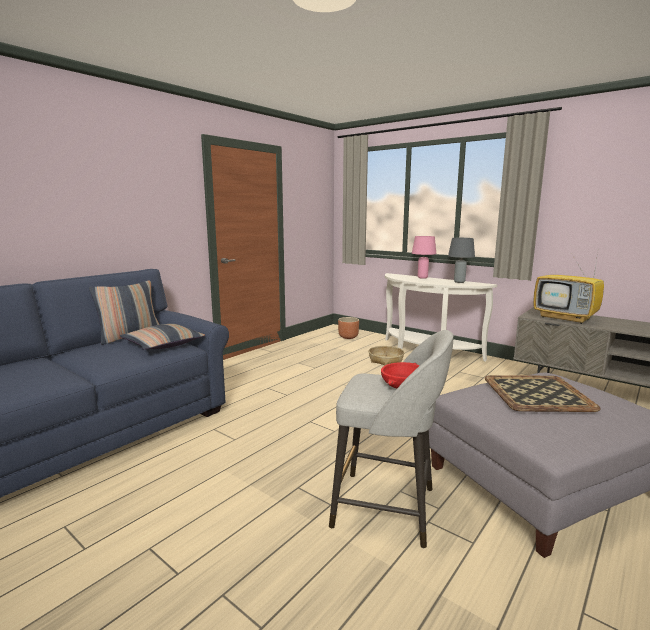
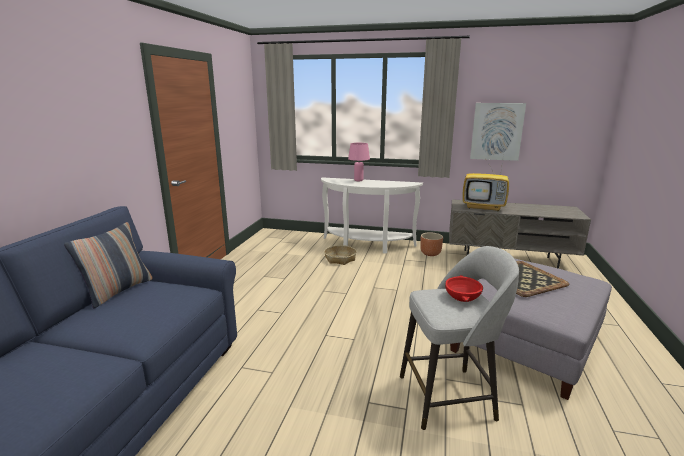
camera: 25 degrees left, 5 degrees up
pillow [120,324,206,350] -> none
brown planter [338,317,359,339] -> brown planter moved to [420,232,443,256]
grey table lamp [448,238,475,283] -> none
none -> picture [470,103,526,161]

